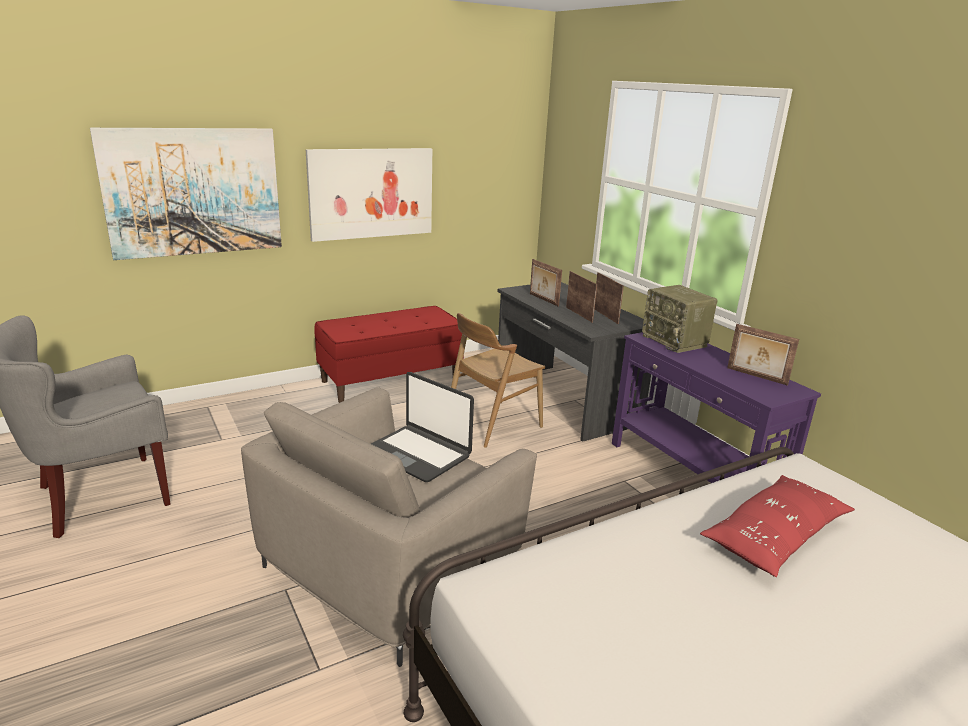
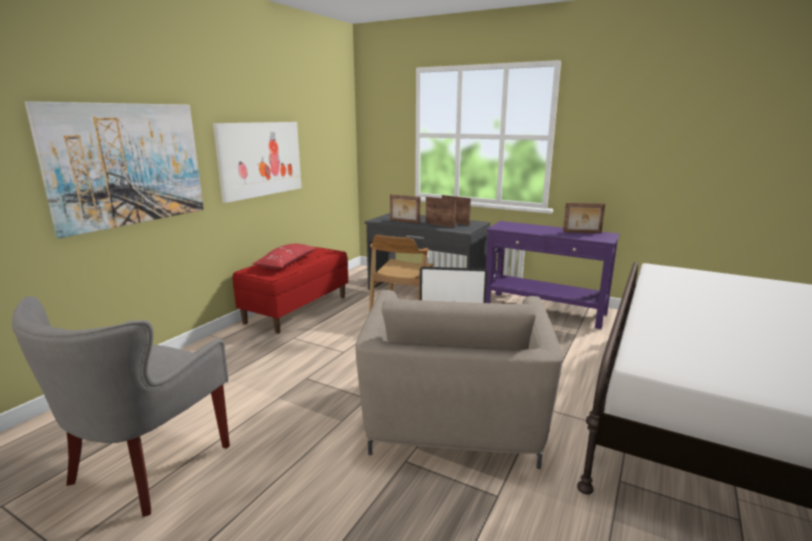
camera: 30 degrees left, 5 degrees down
radio [642,285,718,353] -> none
red pillow [700,475,855,577] -> red pillow moved to [252,243,317,269]

